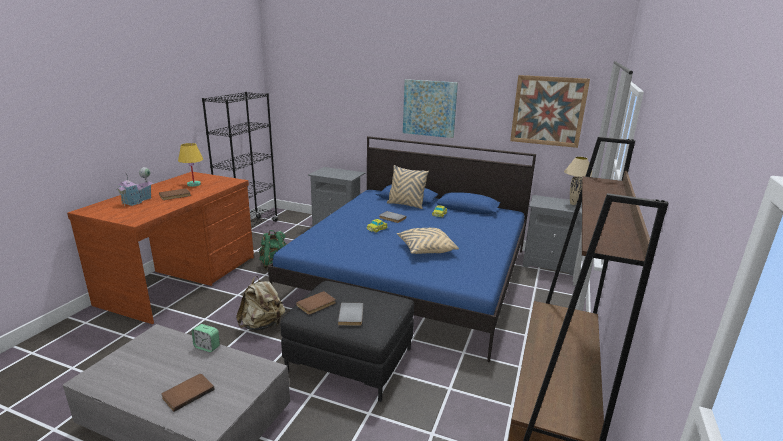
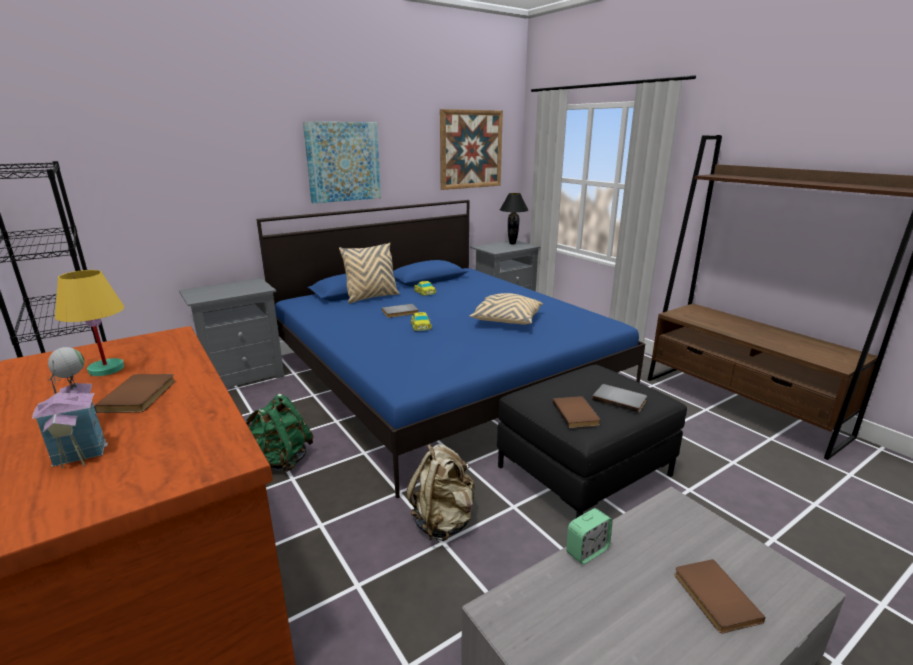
camera: 55 degrees left, 0 degrees up
beige table lamp [564,157,592,205] -> black table lamp [500,193,529,244]

